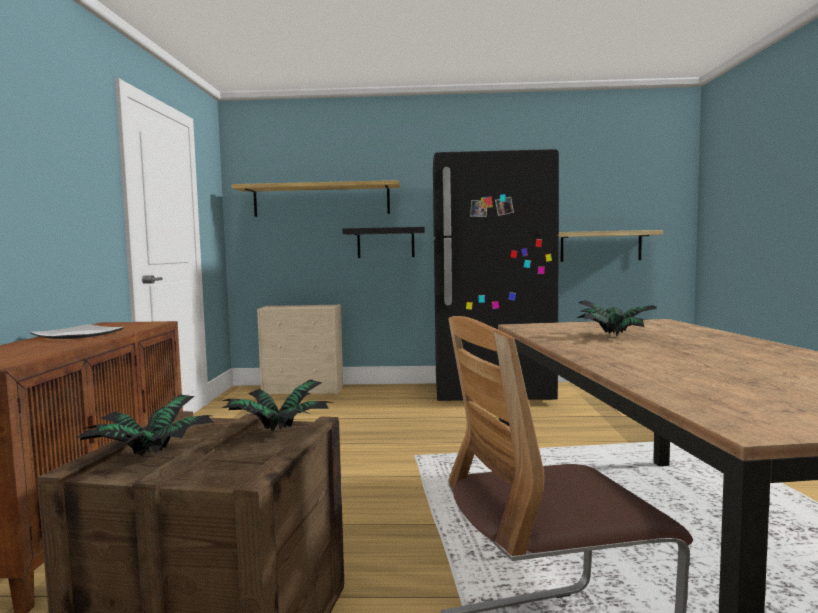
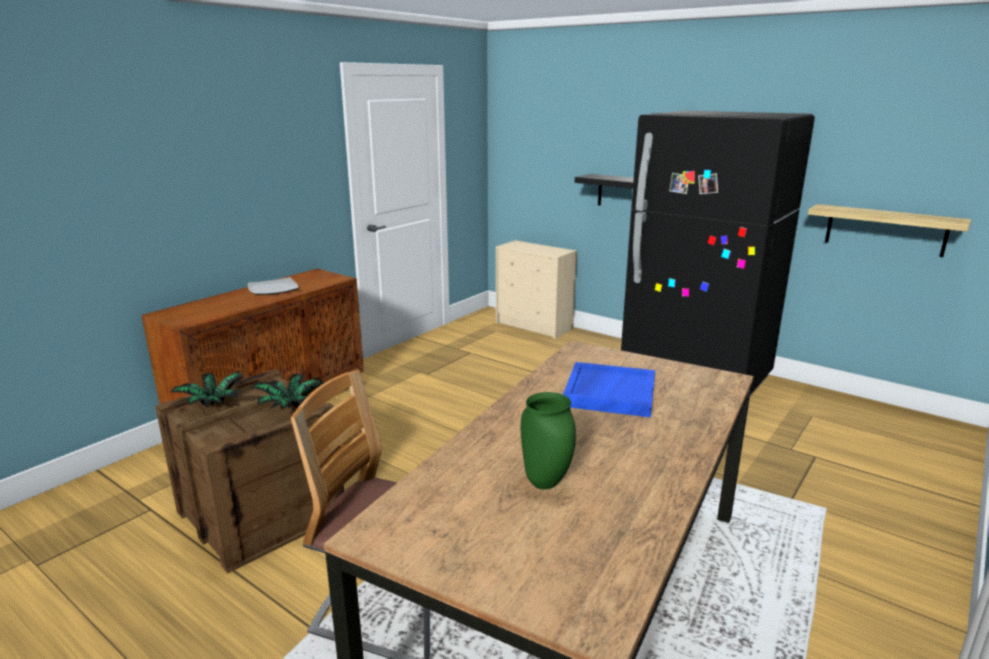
camera: 35 degrees right, 15 degrees up
shelf [231,180,400,217] -> none
potted plant [577,300,657,337] -> blue tray [563,362,655,417]
none -> green vase [521,392,576,490]

